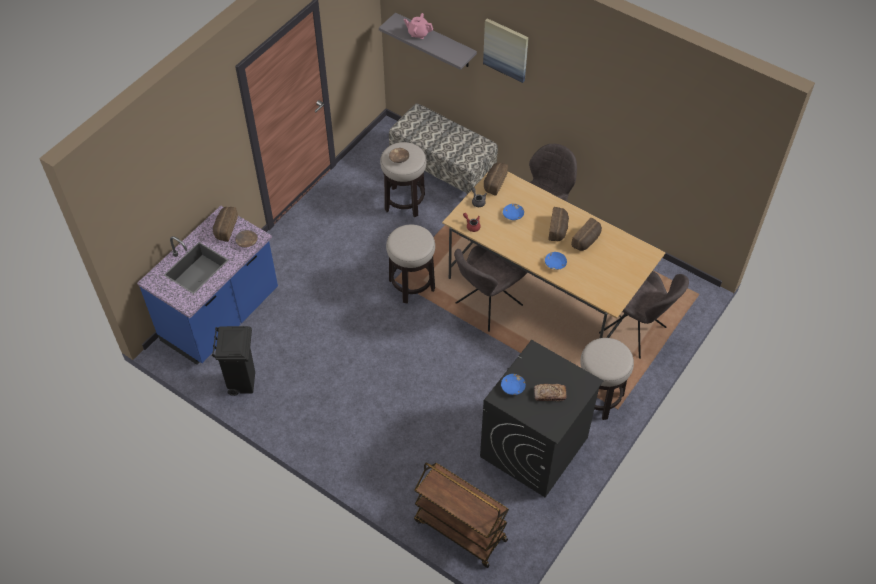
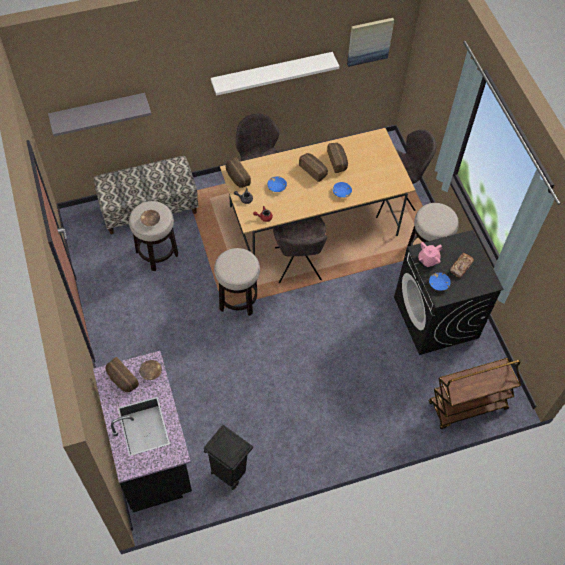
camera: 55 degrees left, 5 degrees up
blue counter [137,206,278,365] -> black counter [93,351,192,512]
pink teapot [404,13,433,39] -> pink teapot moved to [418,242,442,267]
picture [483,18,529,83] -> picture moved to [347,18,394,67]
none -> white shelf [211,52,339,96]

